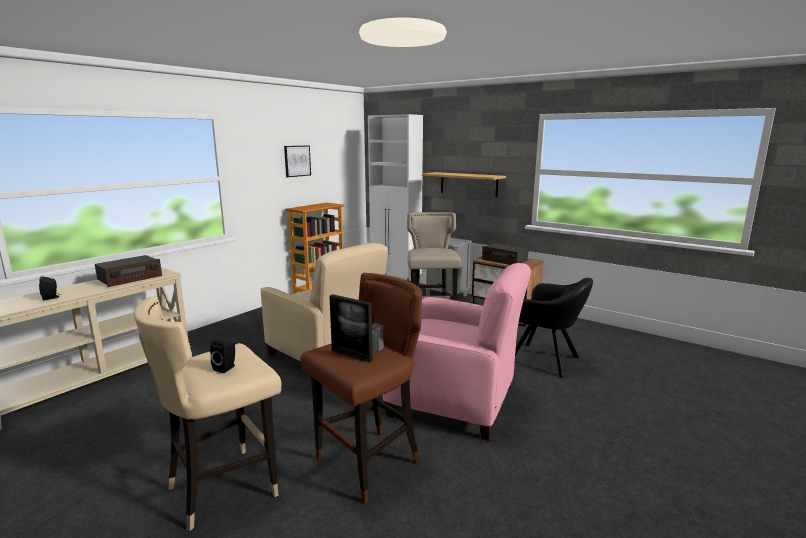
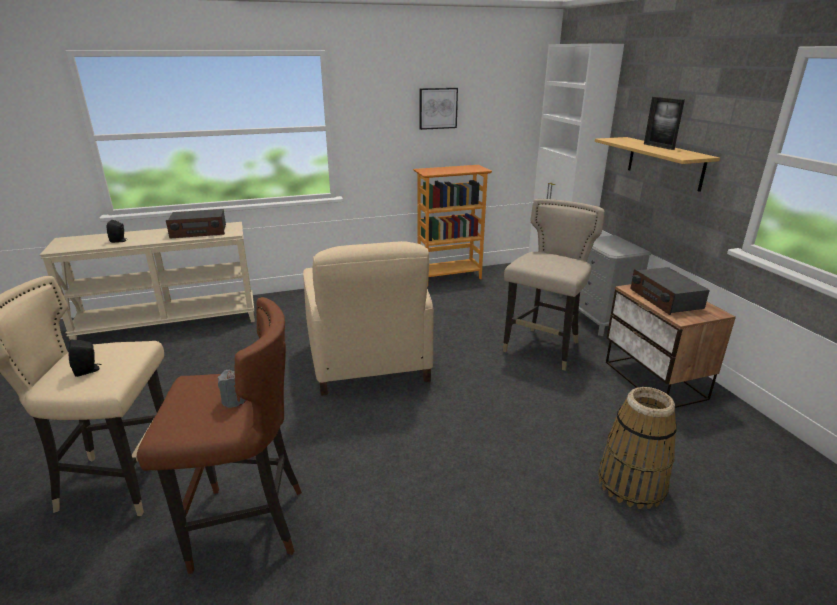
camera: 35 degrees right, 10 degrees up
picture frame [329,294,373,362] -> picture frame moved to [644,97,685,150]
pink armchair [383,263,531,441] -> none
black armchair [515,278,593,378] -> basket [598,387,677,509]

